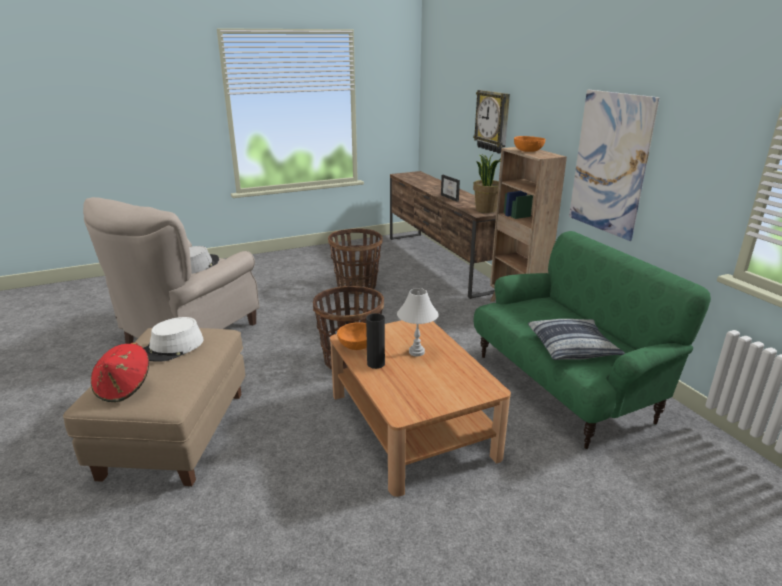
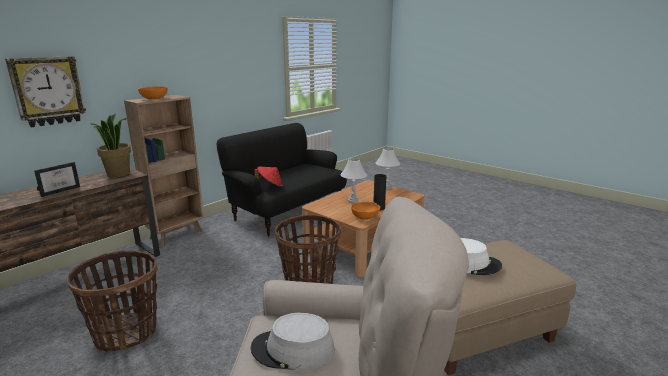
camera: 115 degrees left, 5 degrees down
red hat [91,343,149,402] -> red hat moved to [254,167,283,187]
green sofa [473,231,711,449] -> black sofa [216,123,347,236]
pillow [528,319,626,360] -> none
picture [569,90,660,241] -> none
none -> white table lamp [376,148,400,190]

